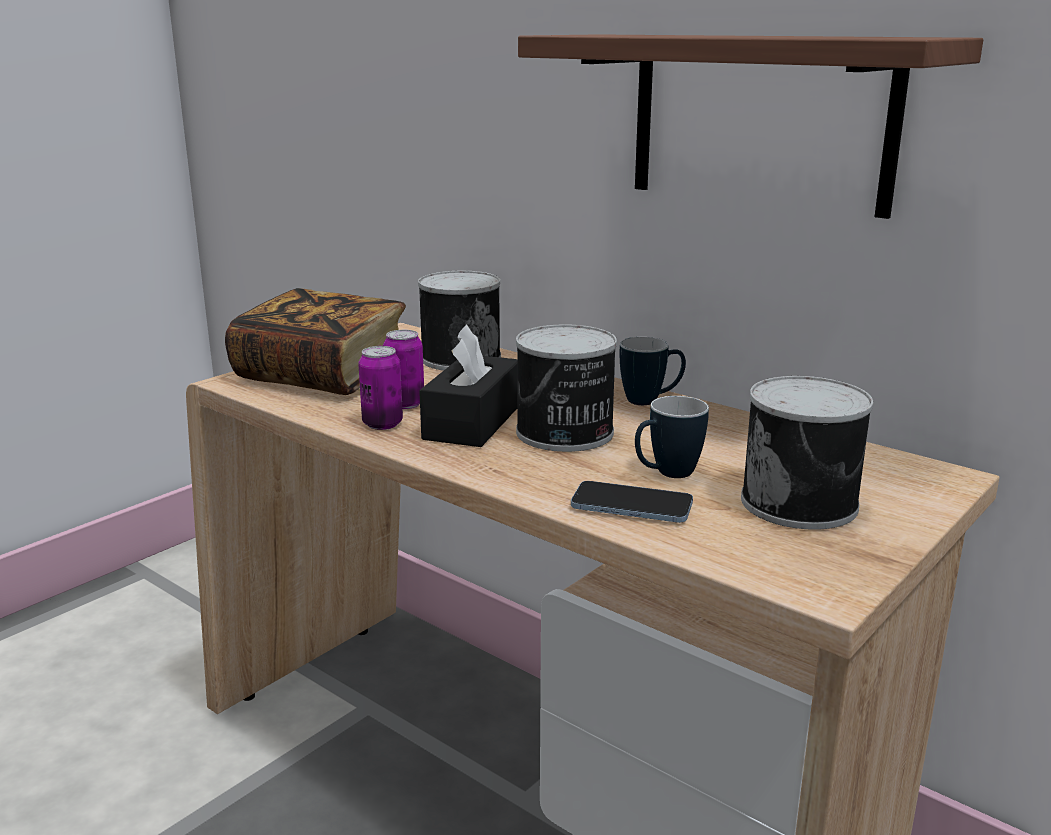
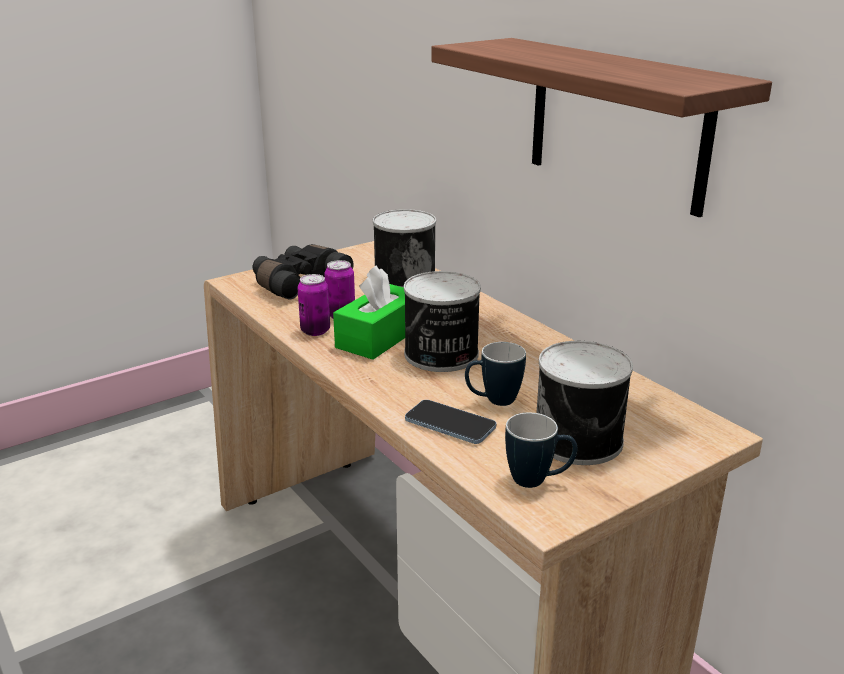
camera: 15 degrees right, 5 degrees up
book [225,288,406,395] -> black binoculars [253,244,354,299]
black tissue box [419,324,518,447] -> green tissue box [333,265,405,360]
mug [619,337,686,405] -> mug moved to [505,413,577,488]

